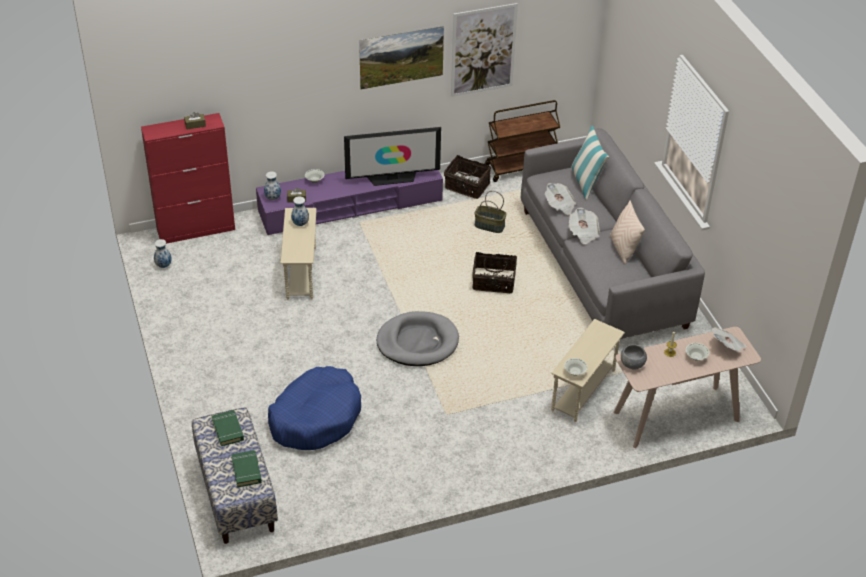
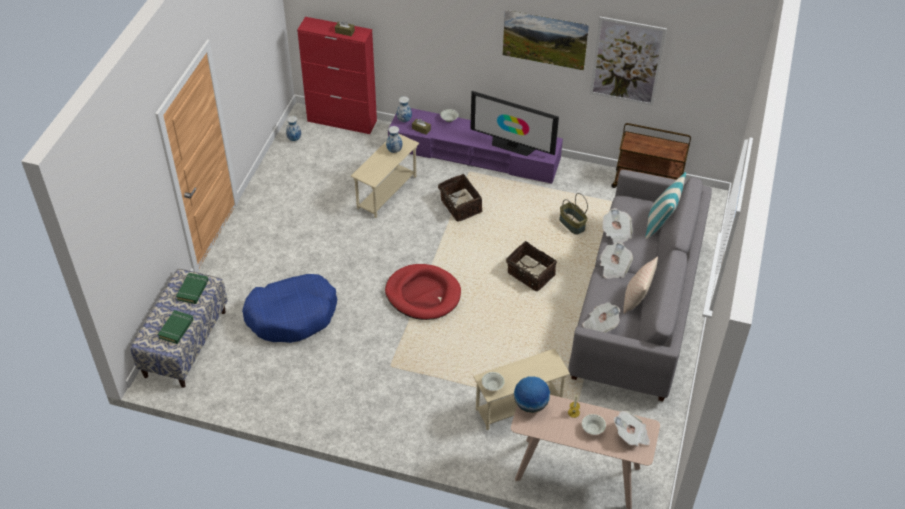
camera: 35 degrees right, 5 degrees up
grey dog bed [377,311,459,366] -> red dog bed [385,264,461,320]
basket [444,155,491,199] -> basket moved to [438,174,482,221]
grey bowl [621,344,647,370] -> globe [514,376,550,413]
none -> newspaper [582,302,620,333]

